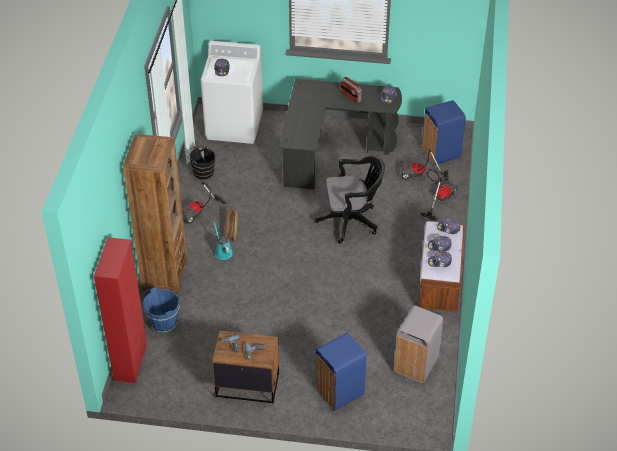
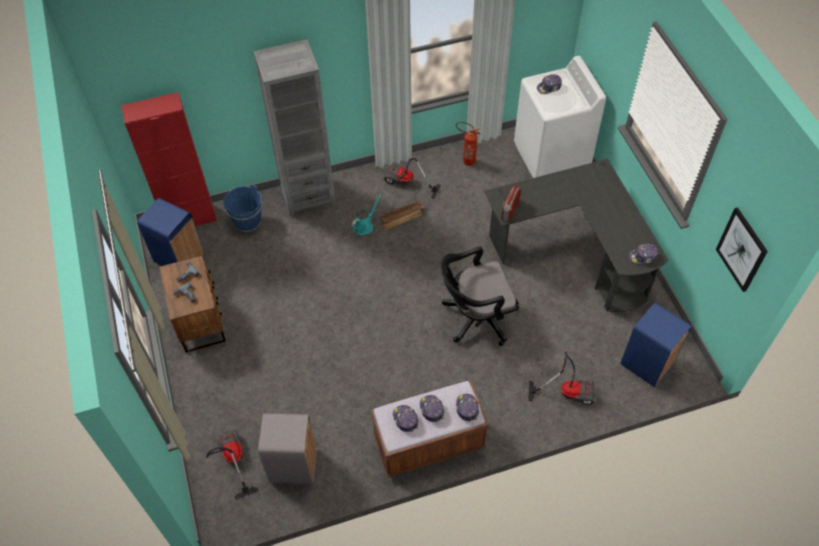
camera: 65 degrees right, 10 degrees up
brown bookcase [123,134,188,295] -> grey bookcase [254,39,336,216]
black bucket [187,145,215,180] -> fire extinguisher [456,122,480,166]
black office chair [315,155,385,244] -> black office chair turned 105 degrees clockwise [441,247,519,346]
blue trash can [316,333,367,411] -> blue trash can moved to [137,198,204,266]
radio [341,77,362,104] -> radio moved to [501,184,521,222]
vacuum cleaner [401,149,449,181] -> vacuum cleaner moved to [206,430,259,500]
none -> picture [716,208,768,292]

